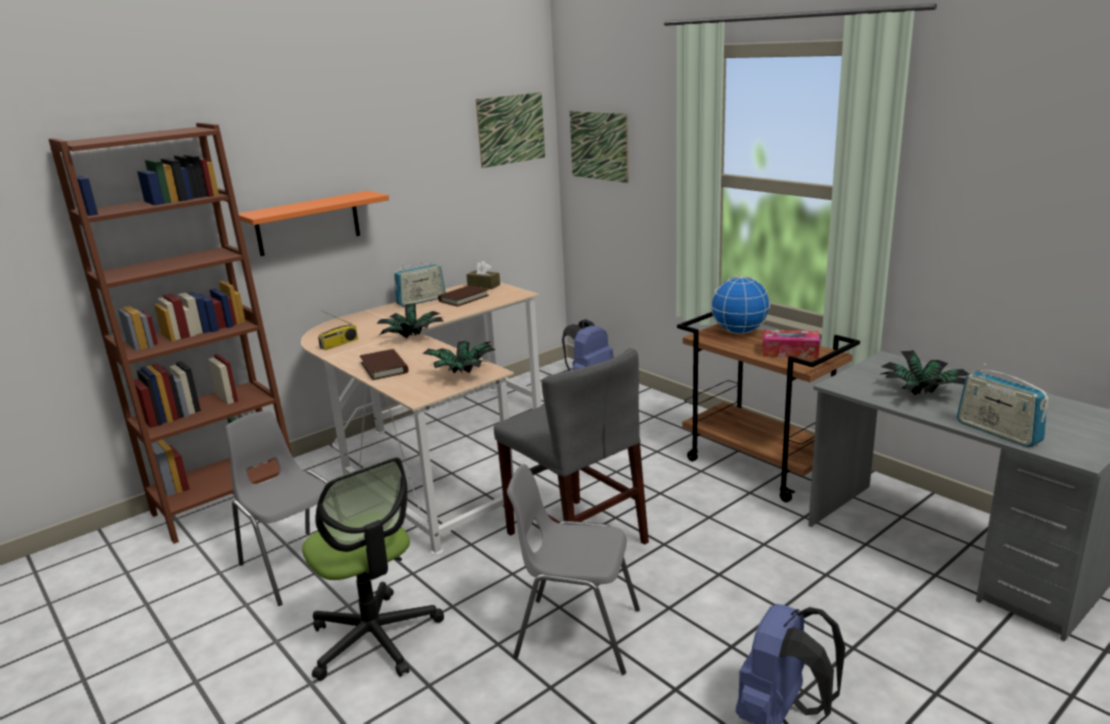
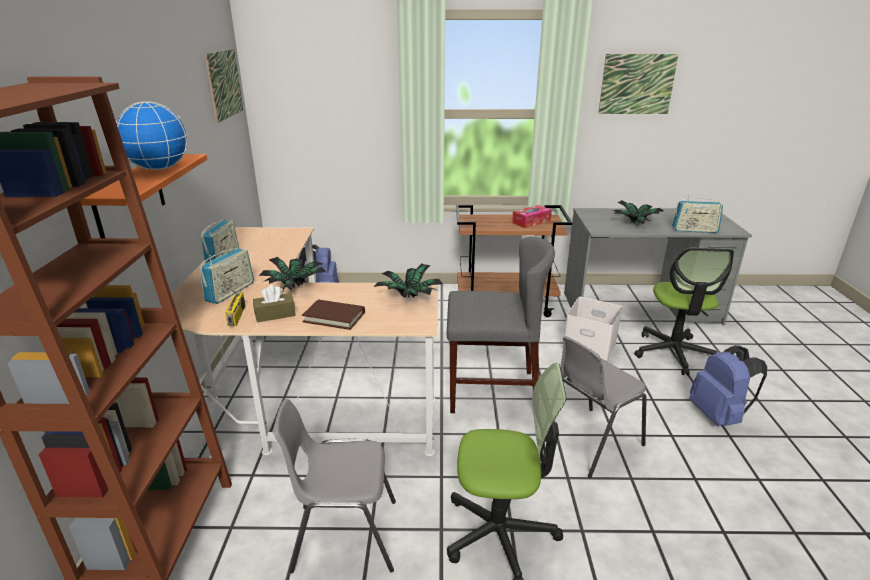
camera: 50 degrees left, 5 degrees up
brown book [438,285,489,307] -> none
brown tissue box [466,261,500,289] -> brown tissue box moved to [253,285,296,322]
picture [570,111,629,183] -> picture moved to [598,54,679,114]
globe [711,276,770,334] -> globe moved to [116,101,188,170]
none -> radio [200,248,254,304]
none -> white storage box [562,297,622,362]
none -> office chair [634,248,734,375]

